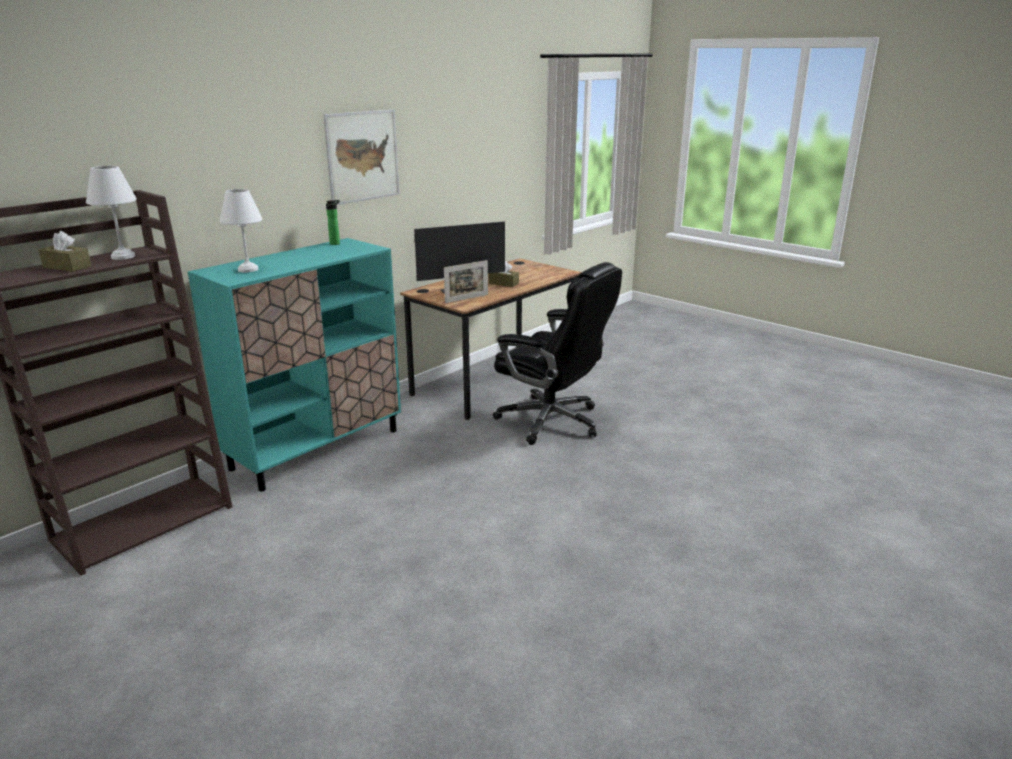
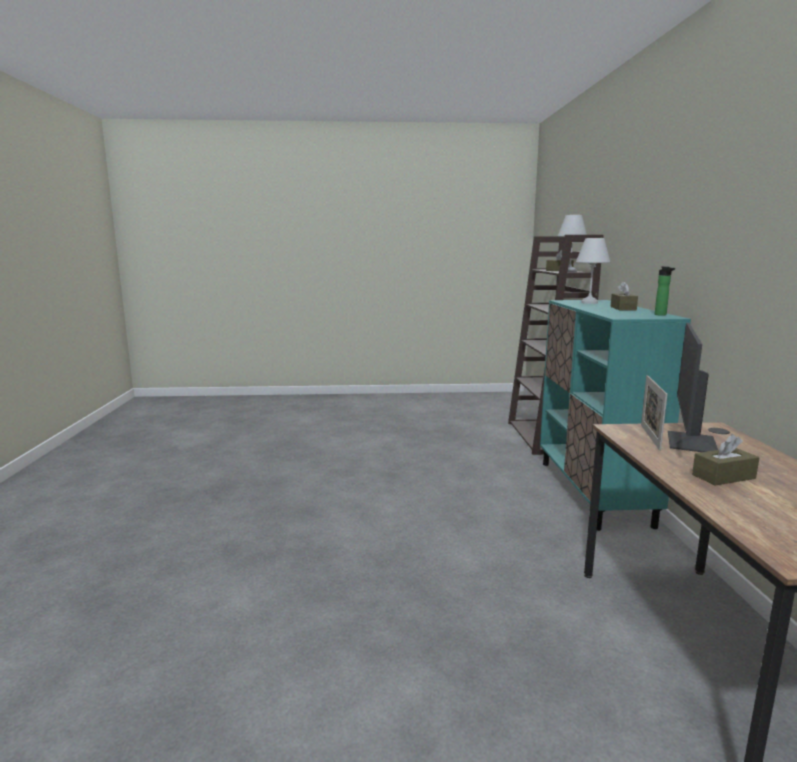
camera: 135 degrees right, 10 degrees down
picture [323,110,400,205] -> none
black office chair [493,262,622,445] -> none
none -> brown tissue box [610,281,638,311]

